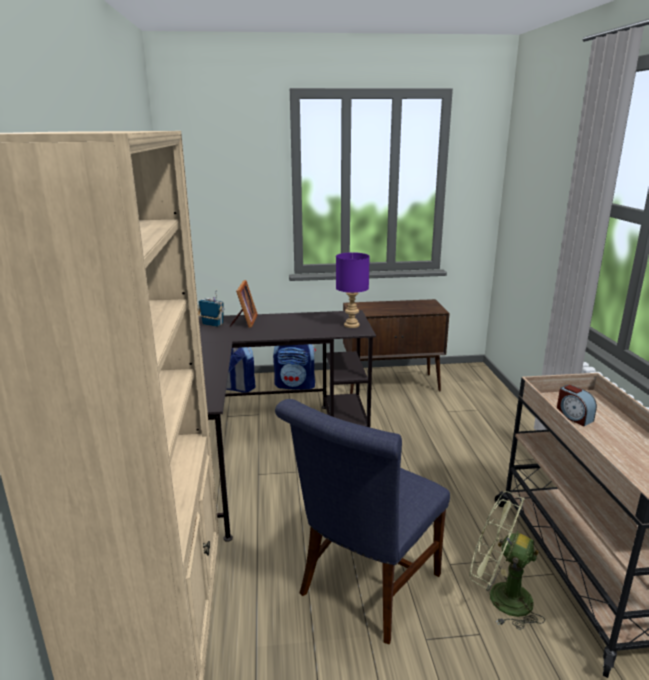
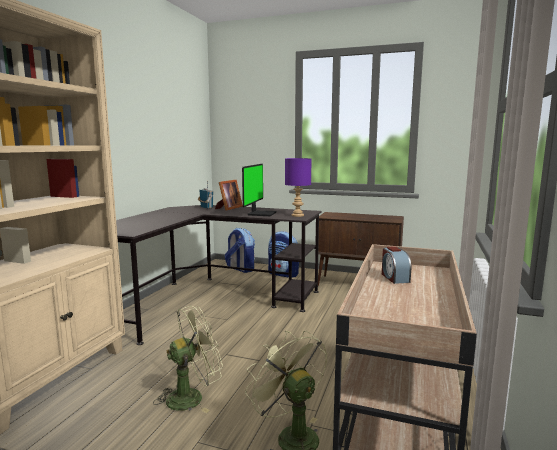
camera: 25 degrees right, 10 degrees down
blue chair [275,399,450,645] -> green fan [153,306,223,413]
none -> monitor [242,164,277,216]

